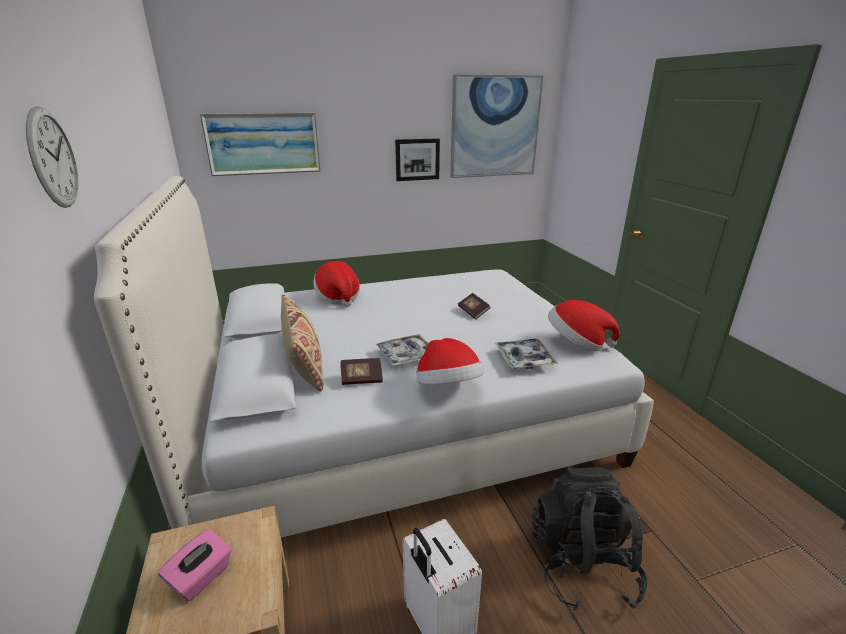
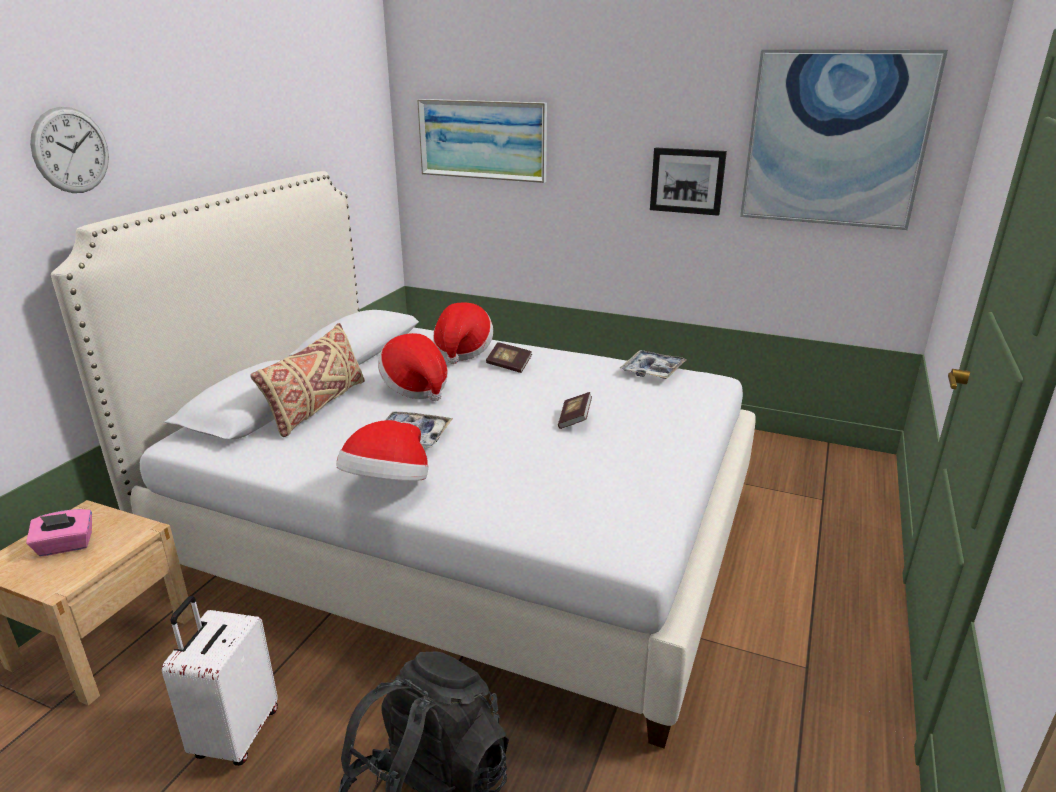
camera: 40 degrees right, 0 degrees up
book [340,358,383,385] -> book moved to [486,342,532,373]
tray [495,339,558,370] -> tray moved to [620,350,686,379]
hat [548,300,620,352] -> hat moved to [378,333,448,401]

